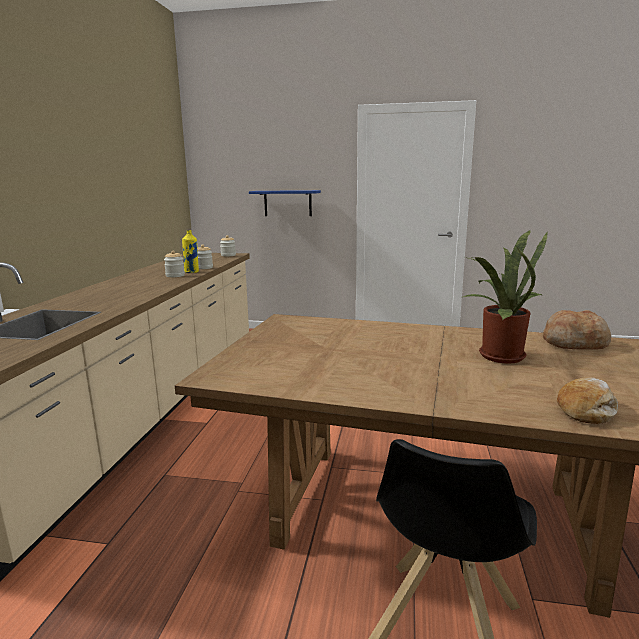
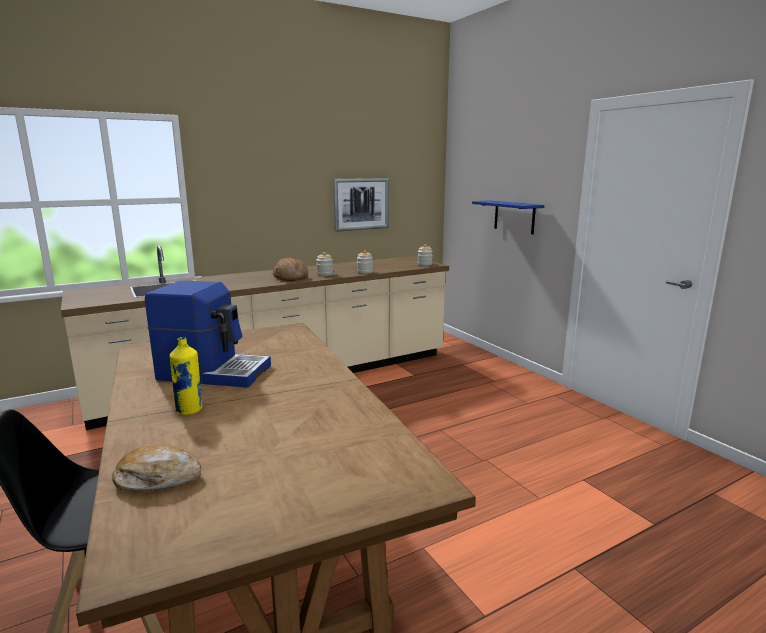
camera: 50 degrees right, 0 degrees up
yellow bottle [182,230,199,273] -> yellow bottle moved to [170,337,202,415]
potted plant [463,230,548,364] -> none
bread [543,310,611,350] -> bread moved to [273,257,308,281]
none -> coffee machine [145,281,271,388]
none -> picture [333,178,389,232]

